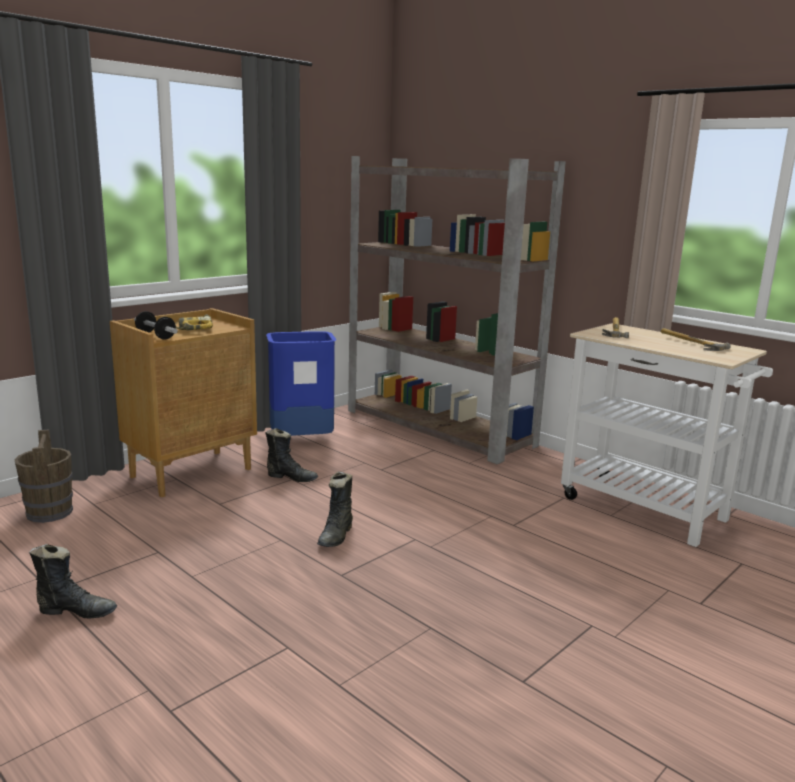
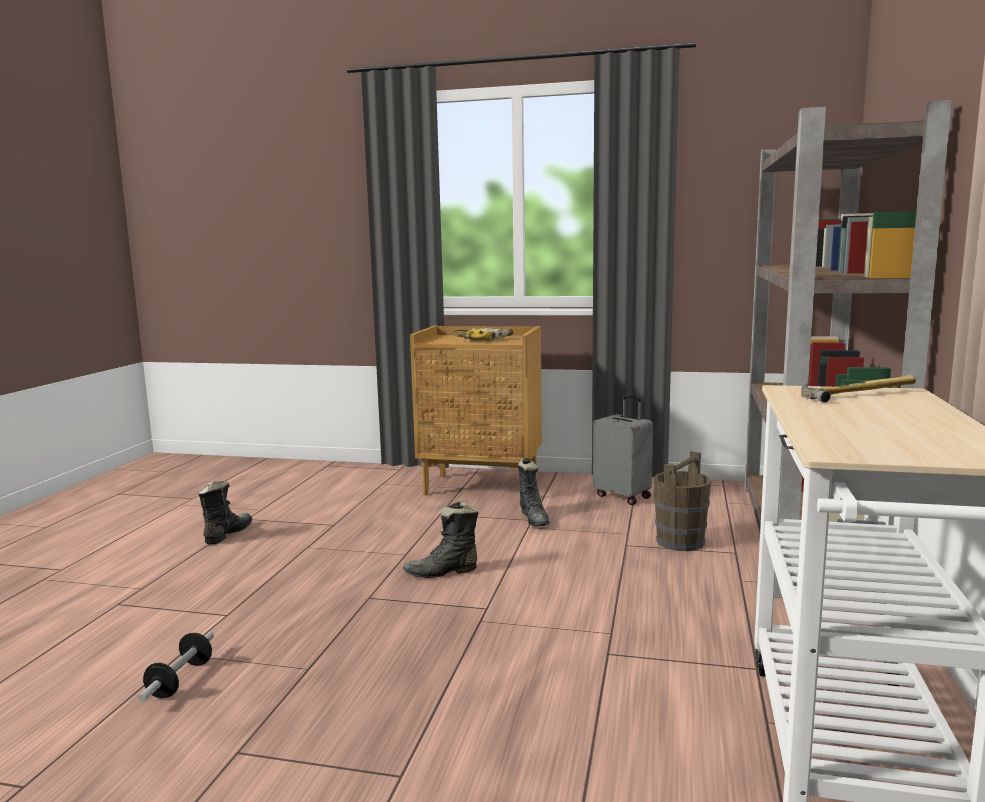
camera: 60 degrees right, 5 degrees down
brown bucket [15,429,73,523] -> brown bucket moved to [654,451,712,551]
black boot [29,544,117,619] -> black boot turned 135 degrees counterclockwise [198,481,252,544]
dumbbell [134,311,178,339] -> dumbbell moved to [138,632,214,702]
blue trash can [266,331,337,436] -> grey suitcase [593,395,653,505]
hammer [661,328,731,351] -> none

